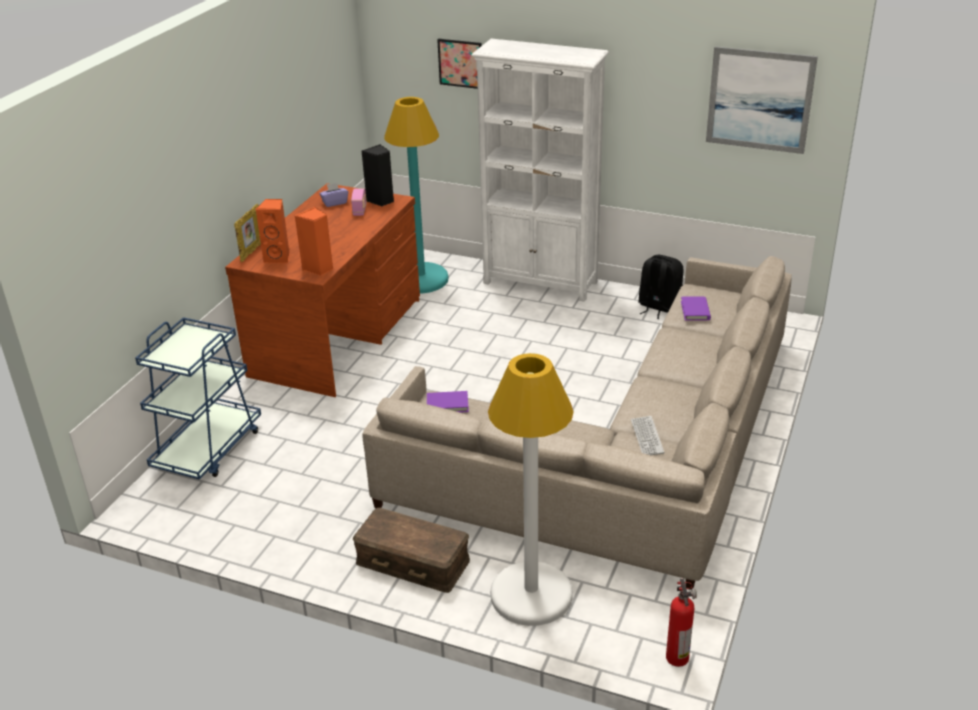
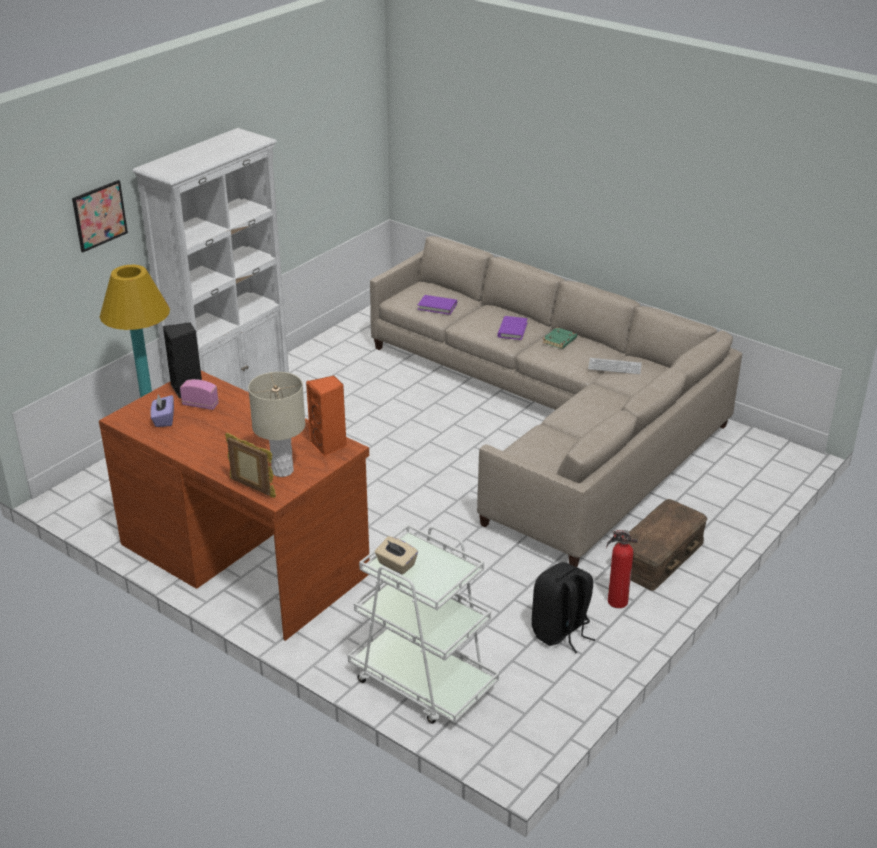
camera: 75 degrees left, 0 degrees up
blue cart [135,317,261,480] -> white cart [348,525,499,724]
orange speaker [255,199,290,264] -> beige table lamp [248,372,305,477]
purple book [427,391,469,413] -> purple book moved to [497,316,528,340]
white floor lamp [488,353,574,626] -> none
black backpack [638,255,683,319] -> black backpack moved to [531,562,595,653]
fire extinguisher [666,578,697,667] -> fire extinguisher moved to [606,530,638,608]
picture [706,46,818,154] -> none
none -> beige tissue box [374,536,418,575]
none -> green book [542,327,577,349]

